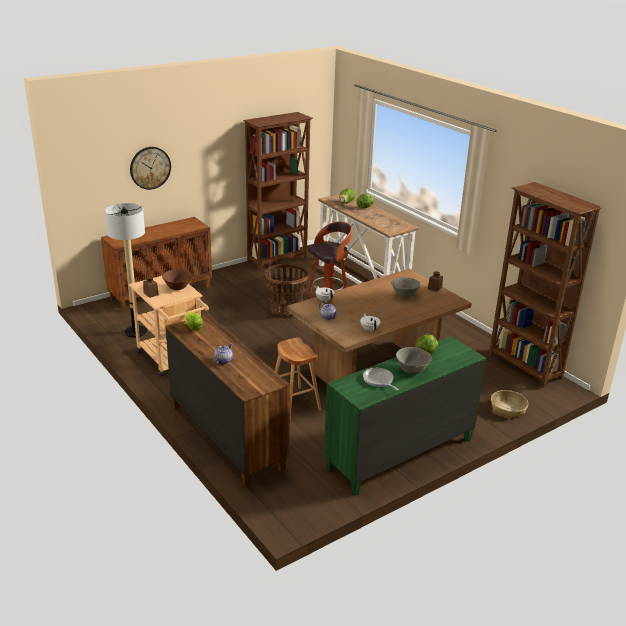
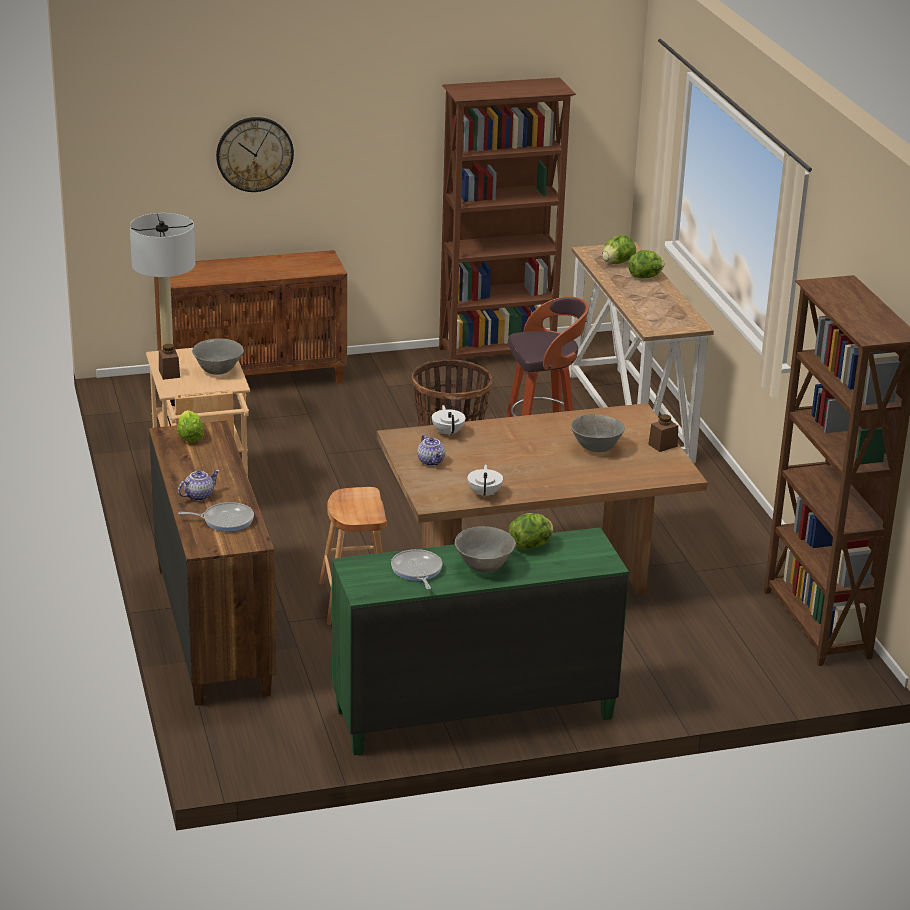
camera: 20 degrees right, 0 degrees up
brown bowl [162,269,192,290] -> grey bowl [192,338,244,375]
basket [491,390,528,419] -> none
none -> frying pan [178,502,254,532]

